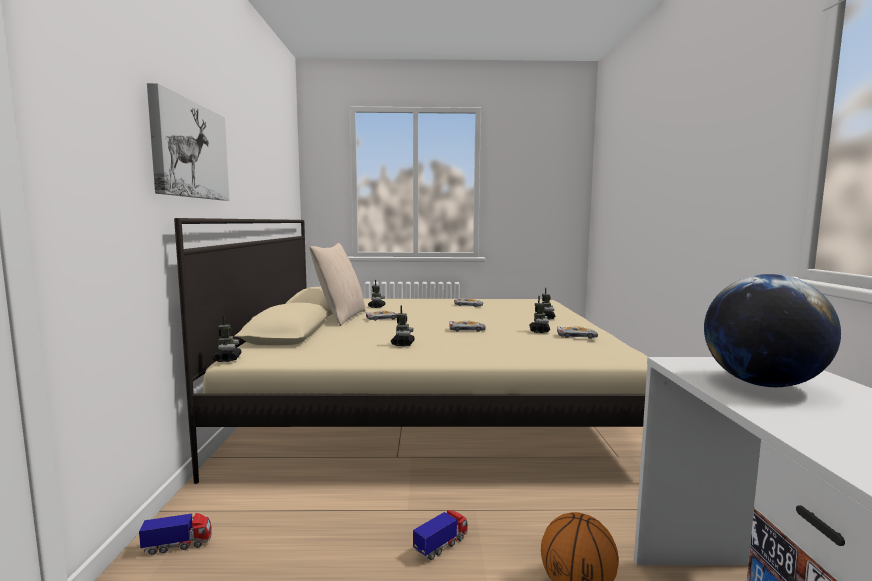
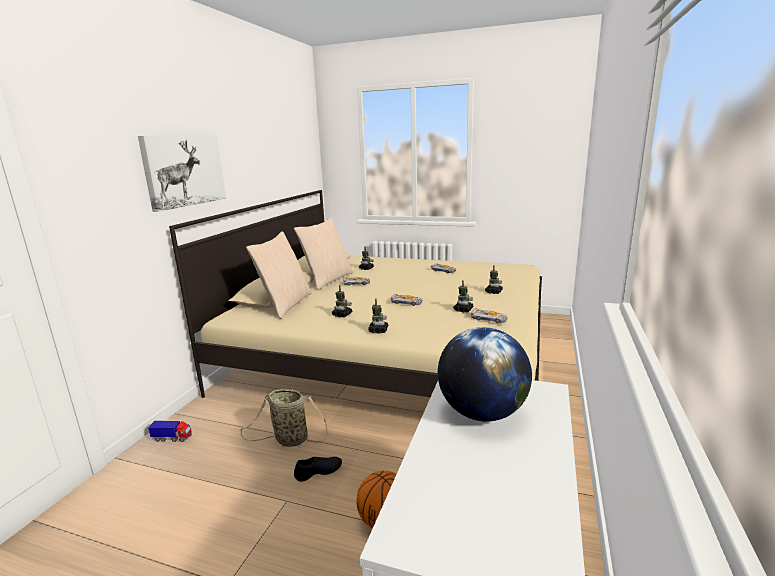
camera: 20 degrees right, 10 degrees up
toy robot [212,316,242,362] -> toy robot moved to [368,299,388,334]
toy truck [413,510,467,560] -> black shoe [294,457,342,482]
none -> basket [240,389,327,447]
none -> beige pillow [246,231,312,319]

